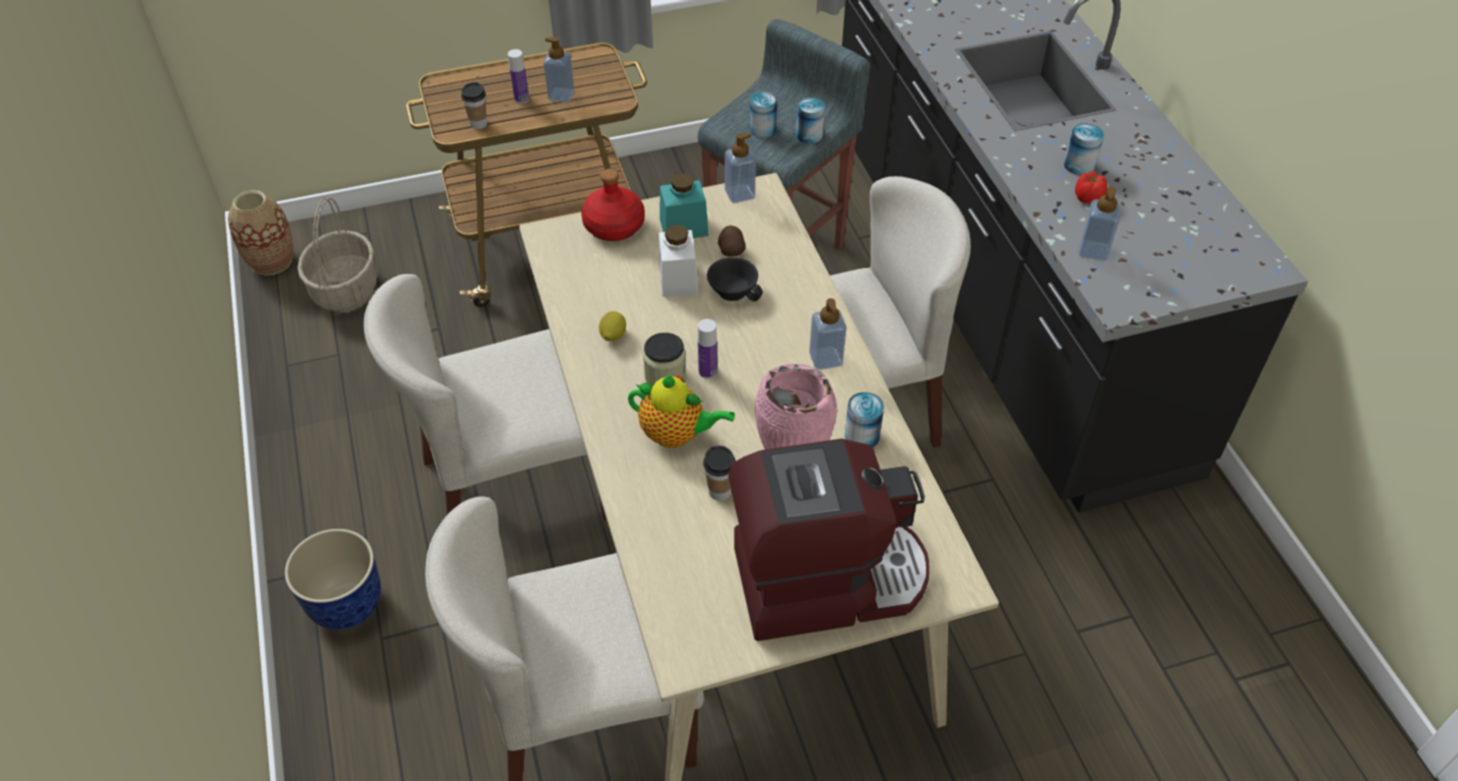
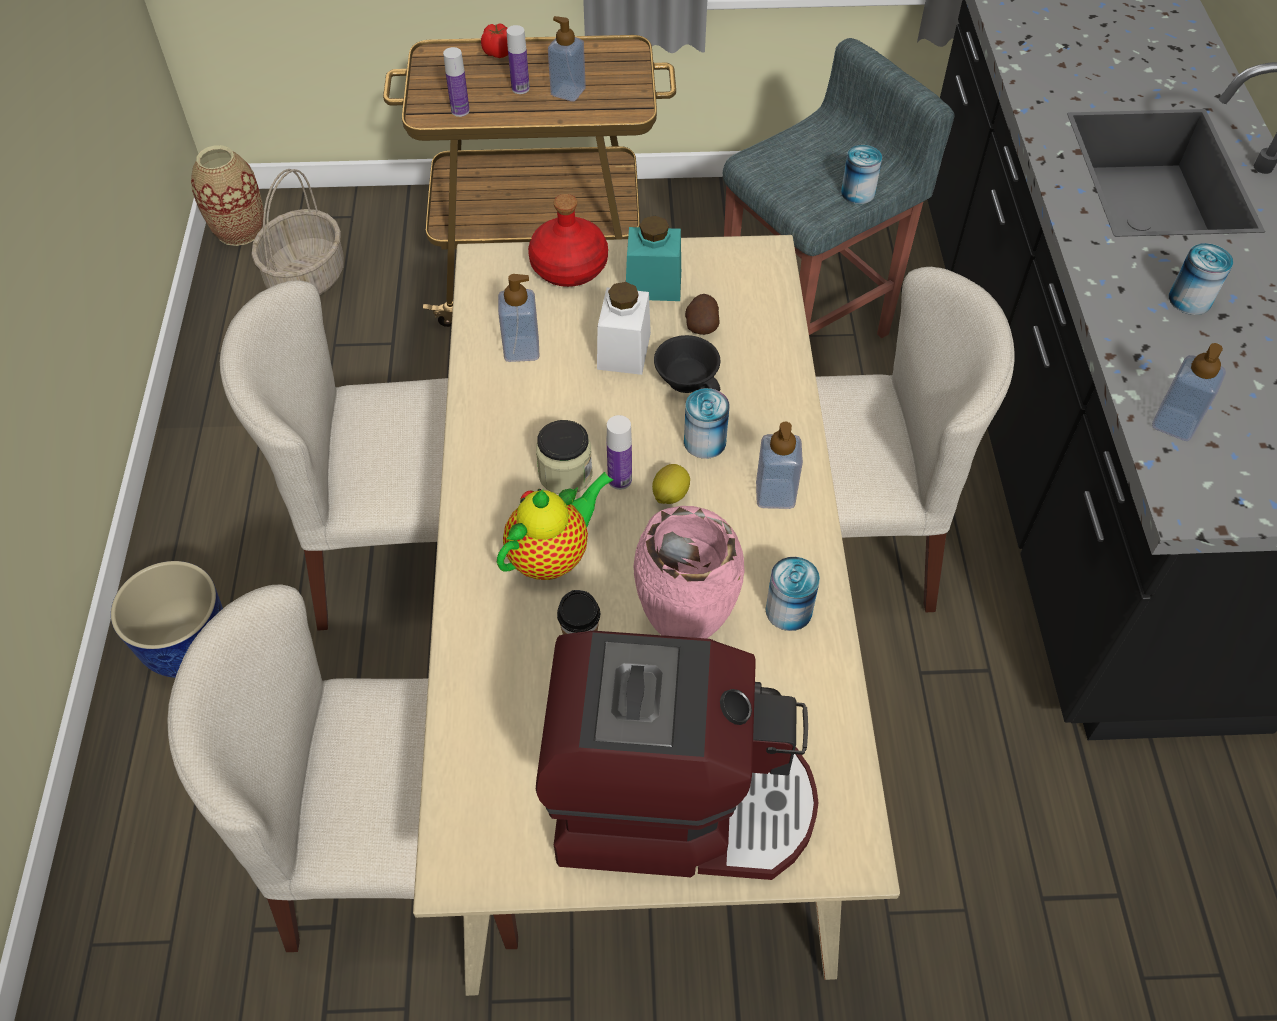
camera: 15 degrees right, 5 degrees up
cup [461,82,487,129] -> bottle [443,47,470,117]
lemon [599,311,626,341] -> lemon moved to [652,464,690,504]
teapot [628,375,735,448] -> teapot turned 75 degrees counterclockwise [497,472,613,580]
soap dispenser [725,133,756,203] -> soap dispenser moved to [498,274,539,362]
can [750,92,777,138] -> can moved to [684,388,730,459]
tomato [1075,171,1107,203] -> tomato moved to [481,23,508,58]

